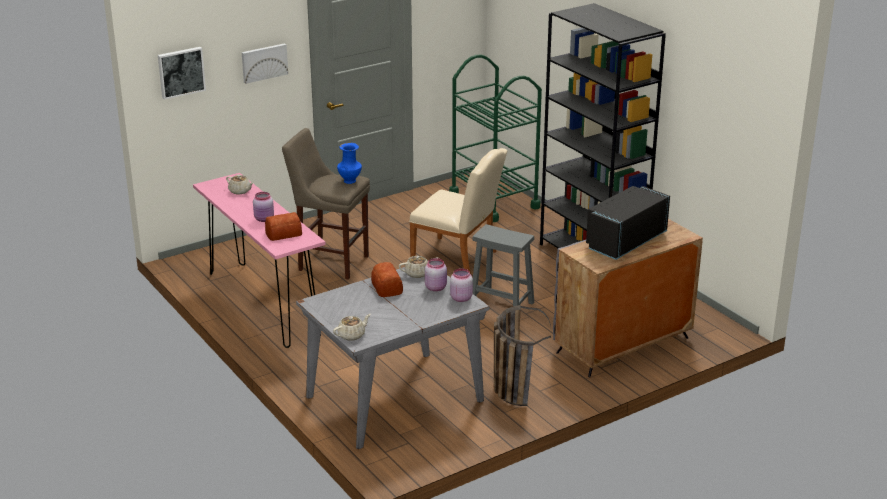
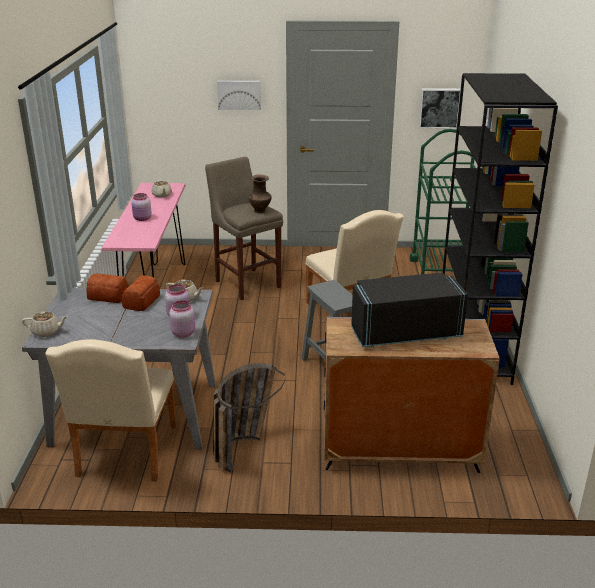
camera: 35 degrees right, 0 degrees up
picture [158,47,206,100] -> picture moved to [419,88,461,129]
bread [265,212,302,241] -> bread moved to [86,273,128,303]
blue vase [337,143,362,184] -> brown vase [248,175,272,213]
none -> beige chair [45,339,176,481]

